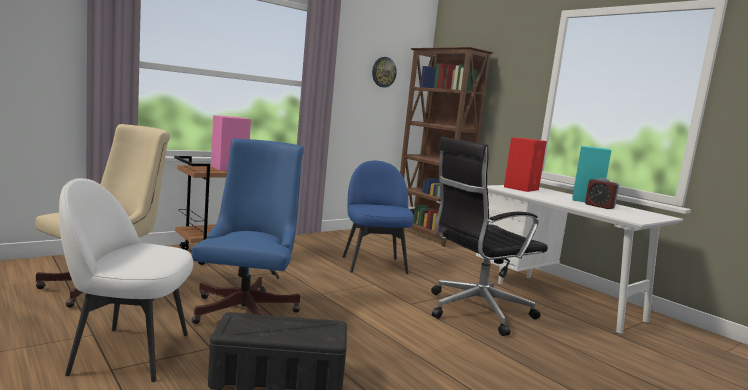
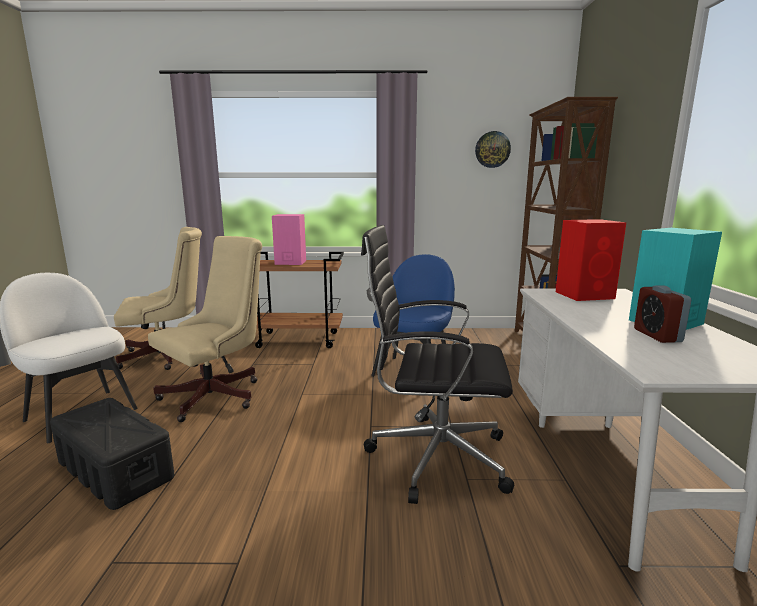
camera: 40 degrees right, 5 degrees up
blue office chair [192,138,304,324] -> beige office chair [148,236,262,422]

